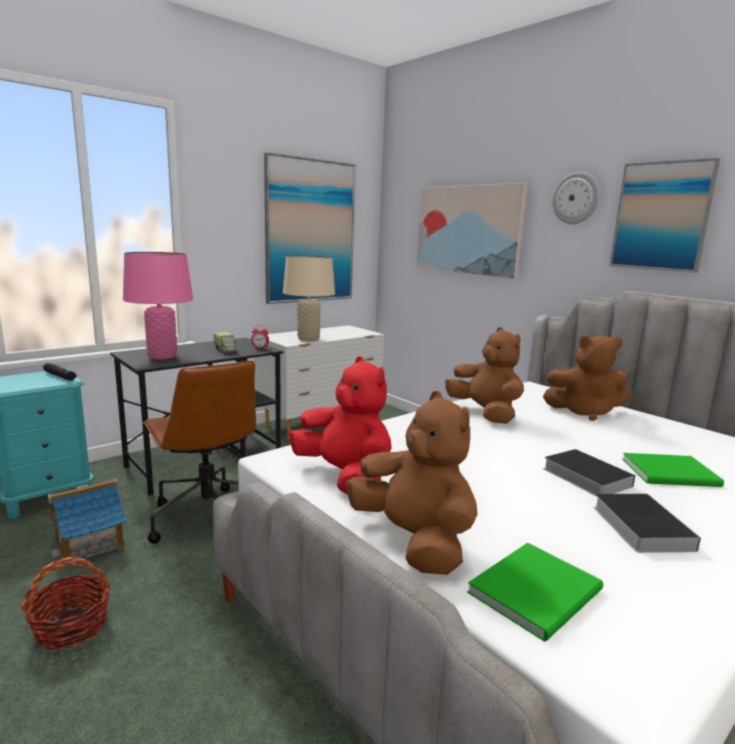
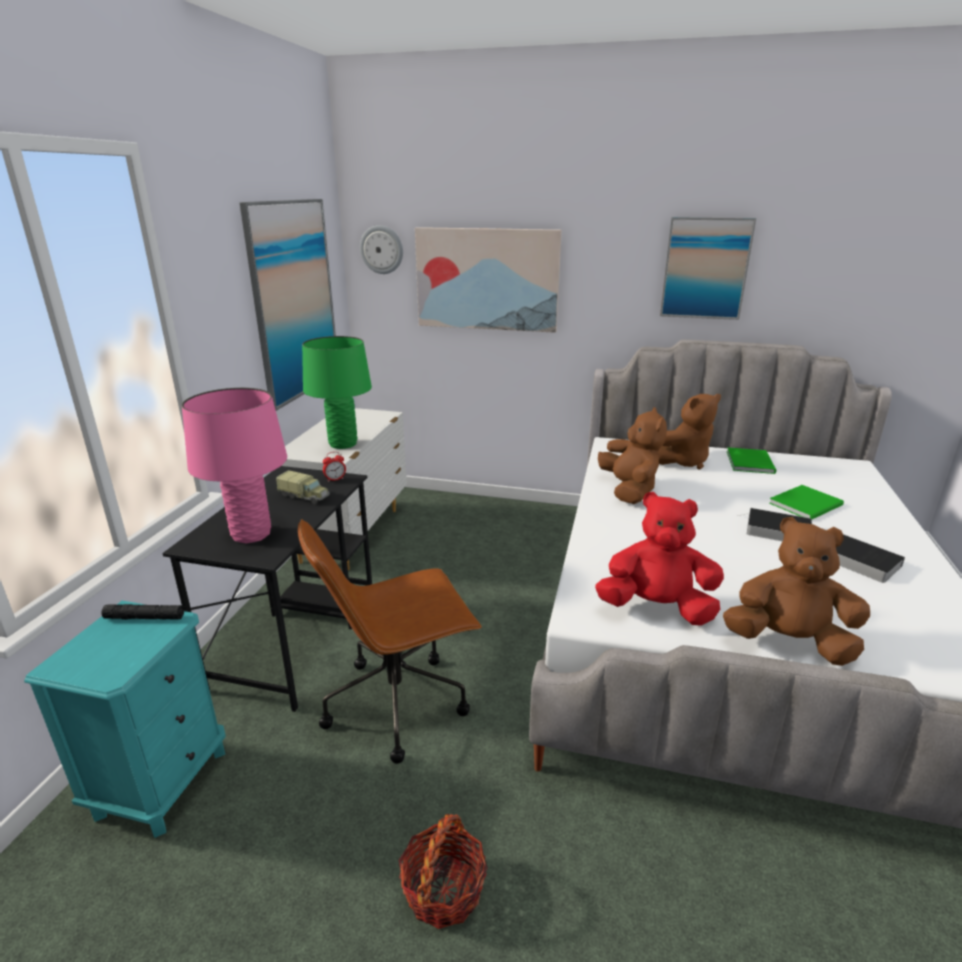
camera: 35 degrees left, 10 degrees up
toy house [48,479,126,561] -> none
brown office chair [143,360,256,544] -> brown office chair turned 135 degrees clockwise [298,519,482,764]
beige table lamp [283,255,335,341] -> green table lamp [302,336,372,449]
brown plush toy [445,327,524,424] -> brown plush toy turned 60 degrees clockwise [598,407,667,504]
green book [467,543,604,642] -> green book moved to [727,447,776,474]
wall clock [552,172,600,224] -> wall clock moved to [360,225,403,274]

